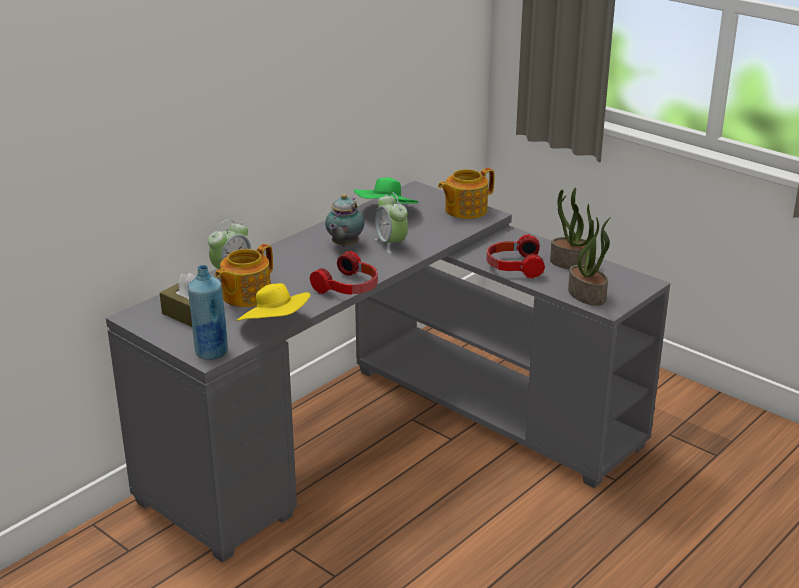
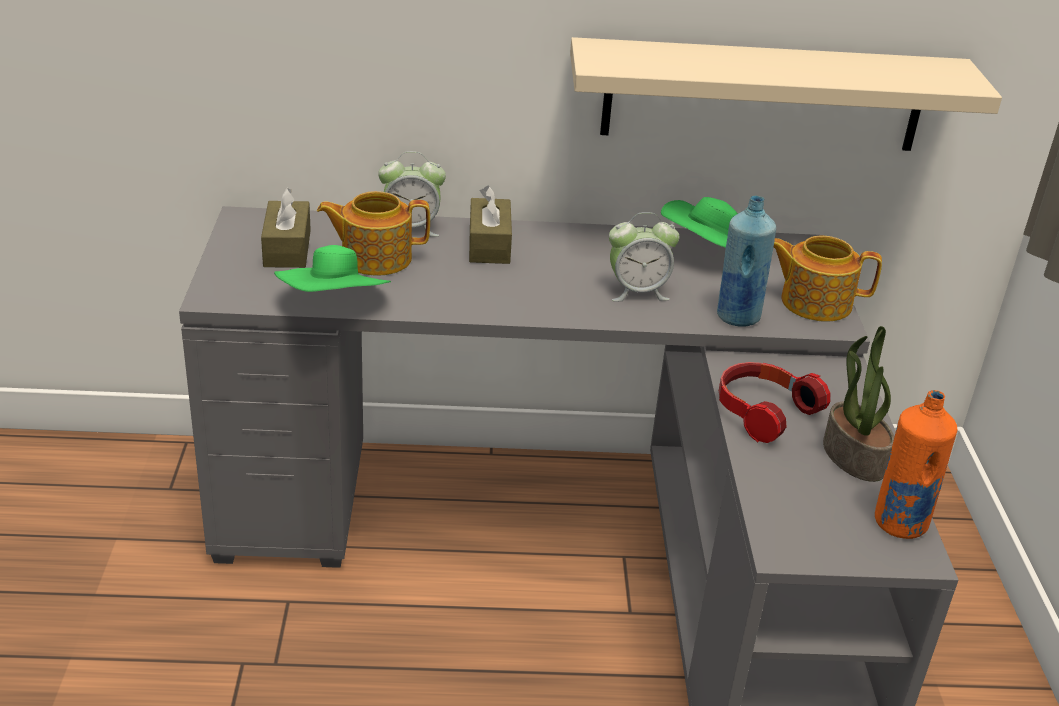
camera: 45 degrees right, 5 degrees up
blue bottle [188,265,228,360] -> blue bottle moved to [717,195,776,327]
yellow hat [236,283,311,321] -> green hat [274,245,391,292]
headphones [310,251,378,295] -> none
teapot [325,194,364,247] -> none
alarm clock [375,192,408,254] -> alarm clock turned 120 degrees counterclockwise [609,212,680,301]
potted plant [568,217,611,306] -> none
none -> brown tissue box [469,185,512,264]
none -> beige shelf [570,37,1002,151]
none -> orange bottle [875,390,957,539]

